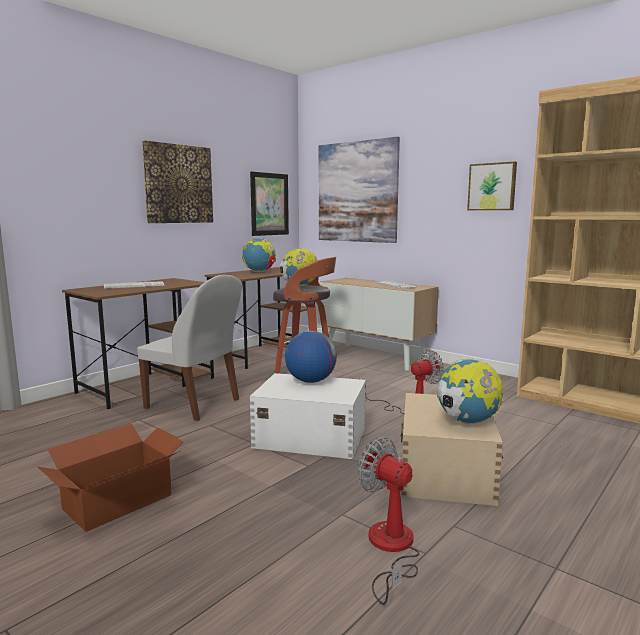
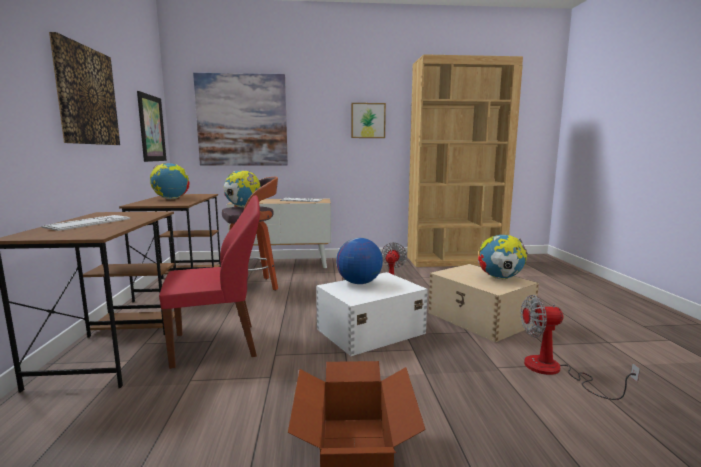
camera: 45 degrees left, 0 degrees up
white chair [137,275,243,421] -> red chair [159,195,260,369]

